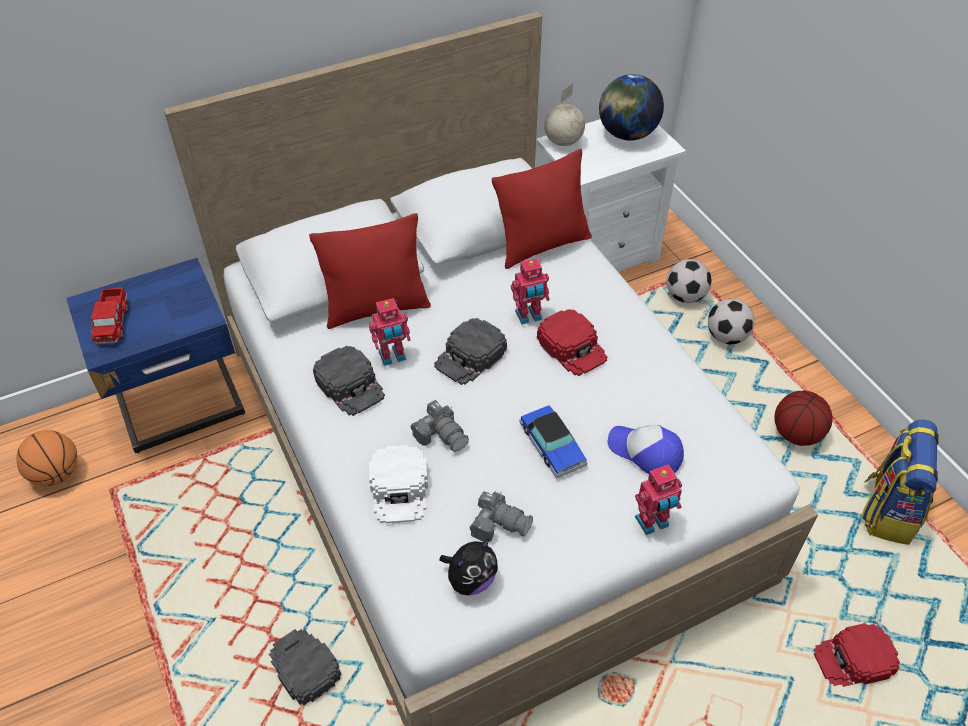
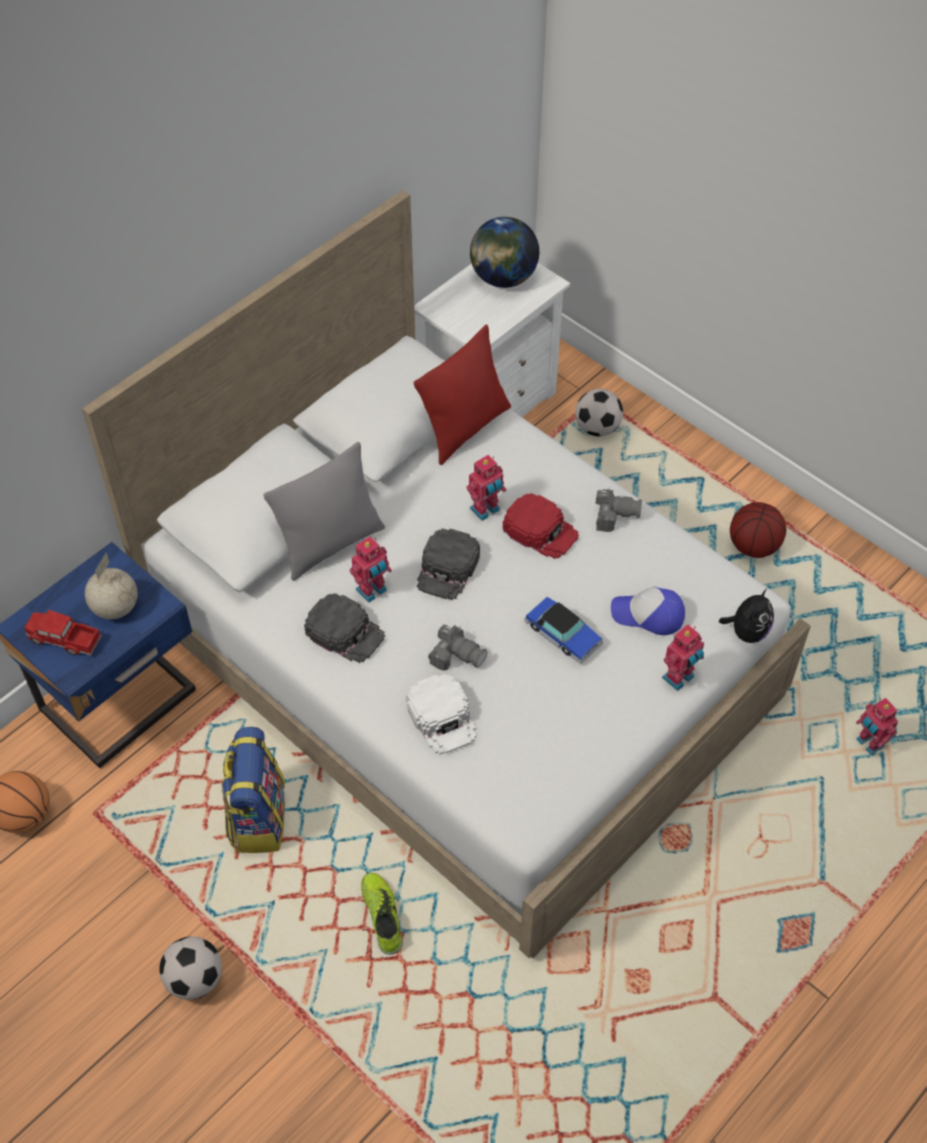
camera: 20 degrees left, 5 degrees up
toy truck [89,287,129,344] -> toy truck turned 135 degrees clockwise [24,610,102,656]
black cap [269,629,341,705] -> shoe [361,873,402,955]
red pillow [309,213,431,329] -> grey pillow [263,442,385,581]
plush toy [439,538,498,596] -> plush toy moved to [719,589,774,643]
camera [469,491,533,542] -> camera moved to [595,488,642,532]
globe [544,83,585,146] -> globe moved to [85,553,138,619]
football [708,299,755,344] -> football moved to [159,936,222,1000]
red cap [814,623,900,687] -> toy robot [856,698,898,755]
backpack [861,419,939,545] -> backpack moved to [221,727,285,853]

